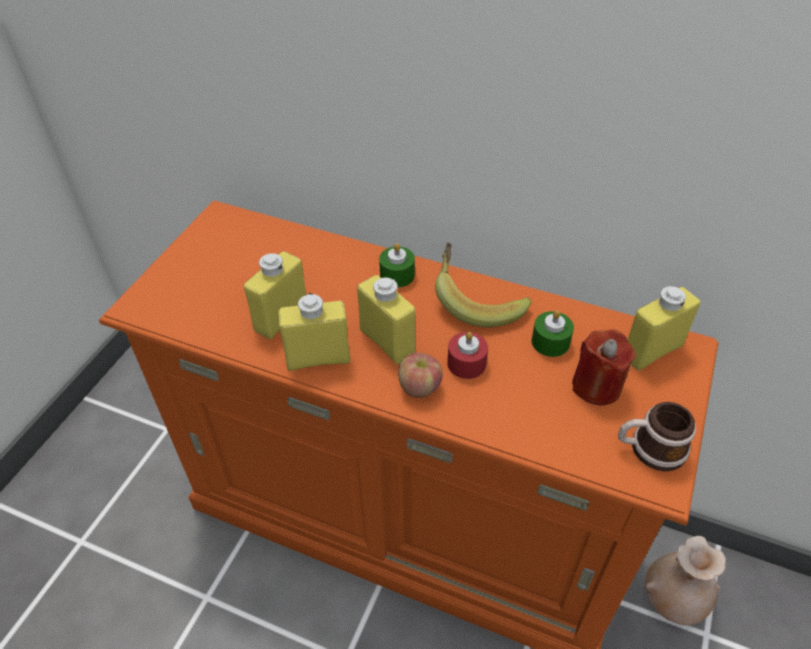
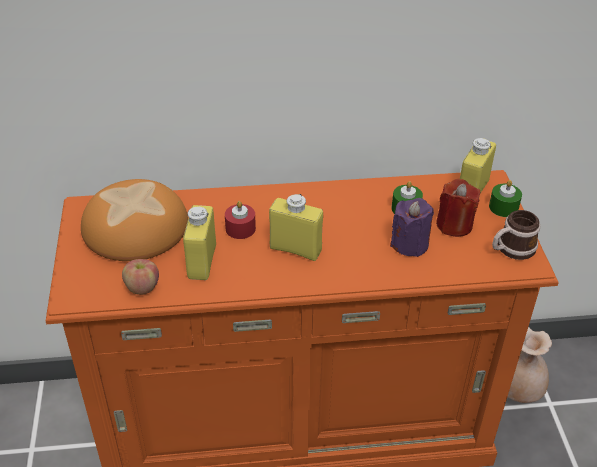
camera: 30 degrees left, 5 degrees down
yellow bottle [278,293,350,371] -> none
green candle [379,243,415,287] -> green candle moved to [489,180,522,217]
apple [398,353,443,398] -> apple moved to [122,259,159,295]
banana [435,242,531,327] -> none
red candle [447,331,488,379] -> red candle moved to [225,201,256,239]
none -> bread [81,179,188,261]
none -> purple candle [390,198,434,257]

